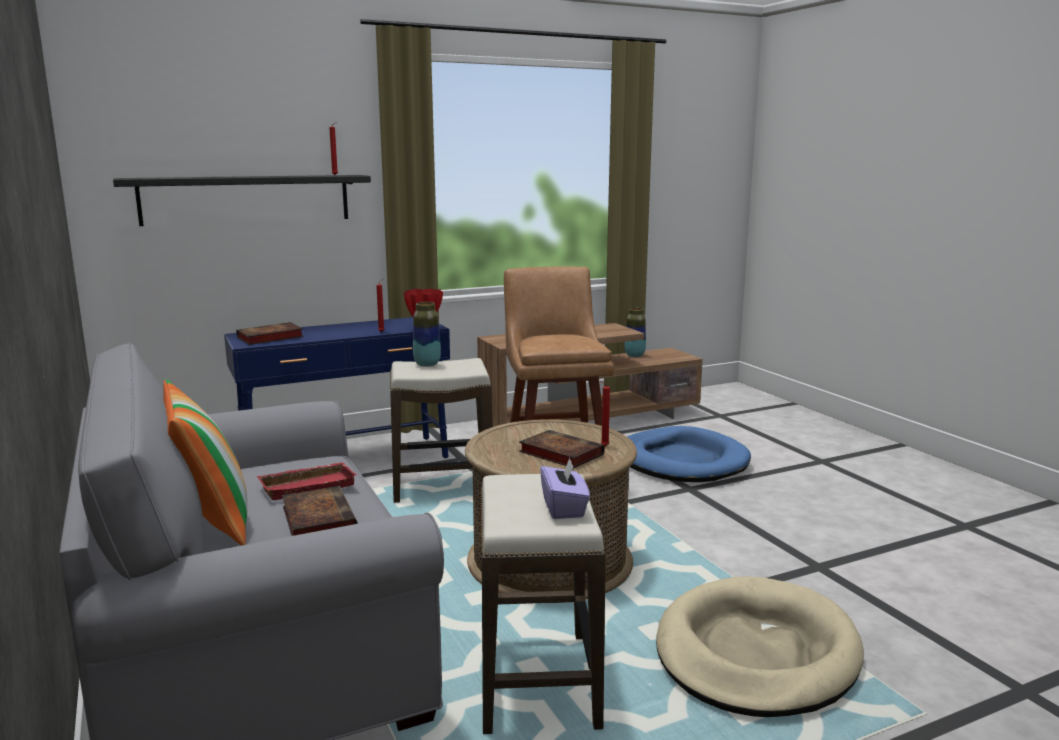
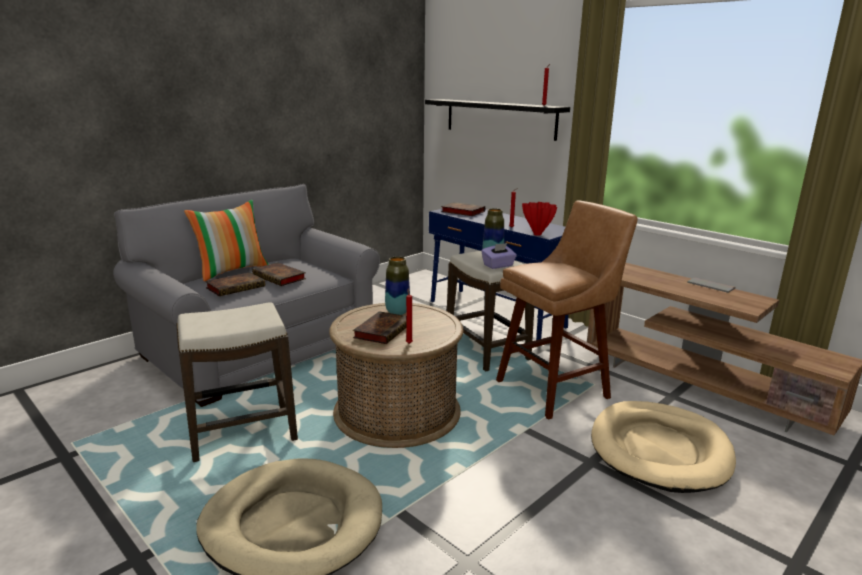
camera: 70 degrees right, 5 degrees up
red tray [257,462,357,500] -> book [252,262,306,286]
purple tissue box [540,458,590,519] -> purple tissue box moved to [481,243,517,269]
vase [625,308,646,357] -> vase moved to [385,256,410,315]
blue dog bed [627,426,751,482] -> beige dog bed [591,401,736,493]

